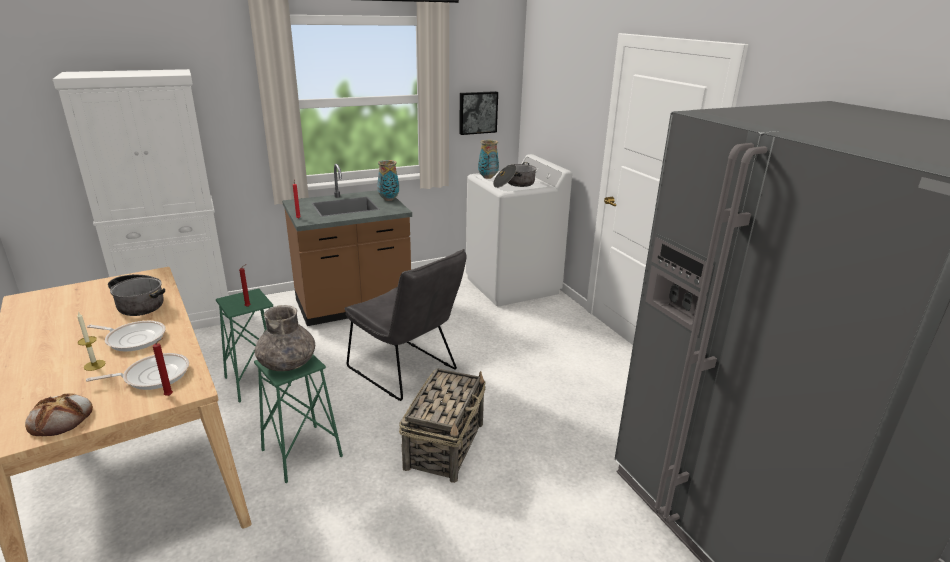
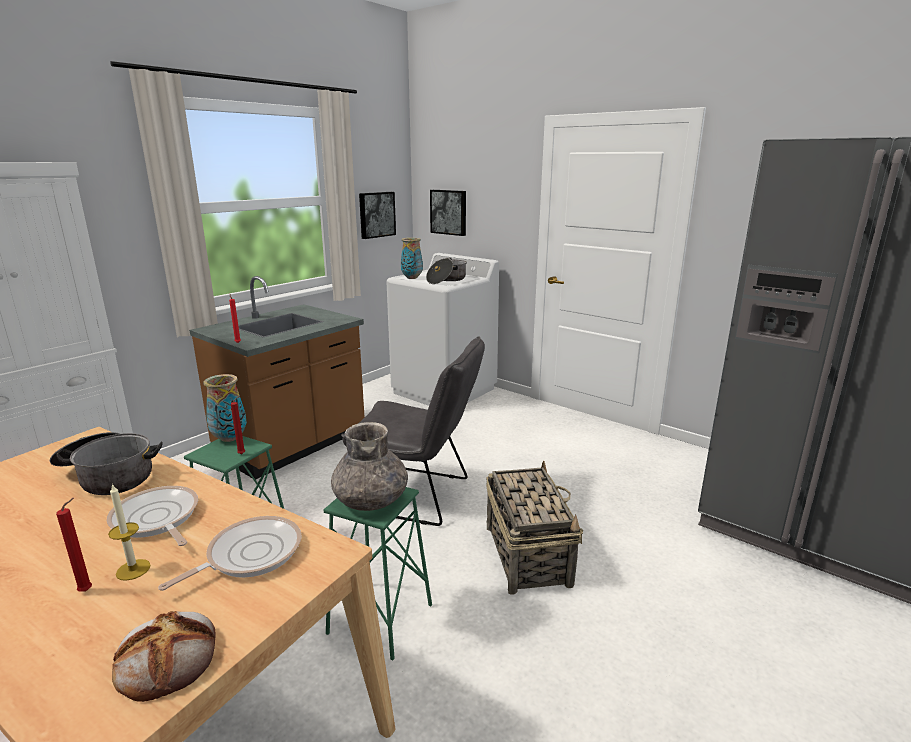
camera: 25 degrees left, 5 degrees down
frying pan [87,321,166,351] -> frying pan turned 120 degrees counterclockwise [107,486,198,546]
red candle [153,338,173,396] -> red candle moved to [56,498,92,592]
vase [377,160,399,201] -> vase moved to [204,374,247,442]
none -> picture [430,190,466,236]

